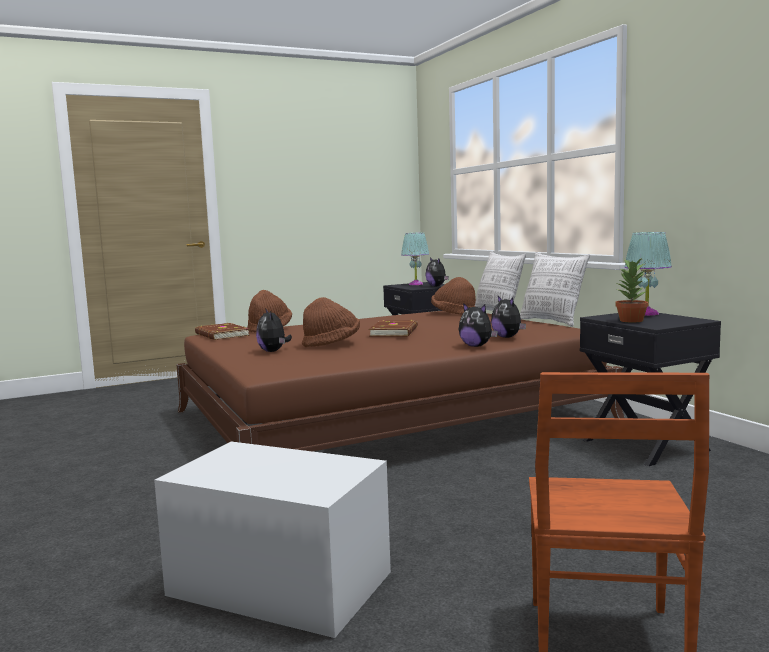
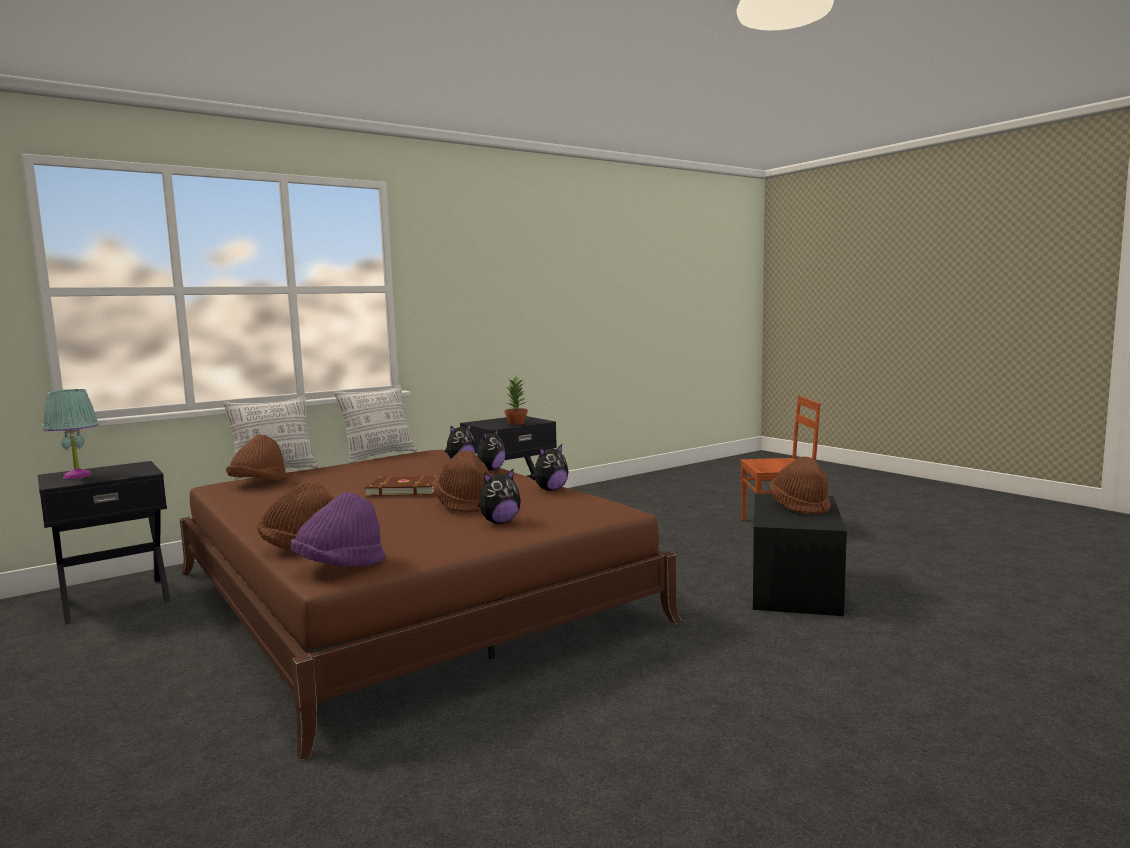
camera: 100 degrees left, 0 degrees up
white storage box [154,442,391,638] -> black storage box [753,493,847,616]
brown book [195,323,250,340] -> purple hat [291,493,386,567]
plush toy [426,257,449,287] -> plush toy moved to [530,444,568,491]
turquoise table lamp [625,232,672,316] -> none
none -> brown hat [769,456,831,515]

